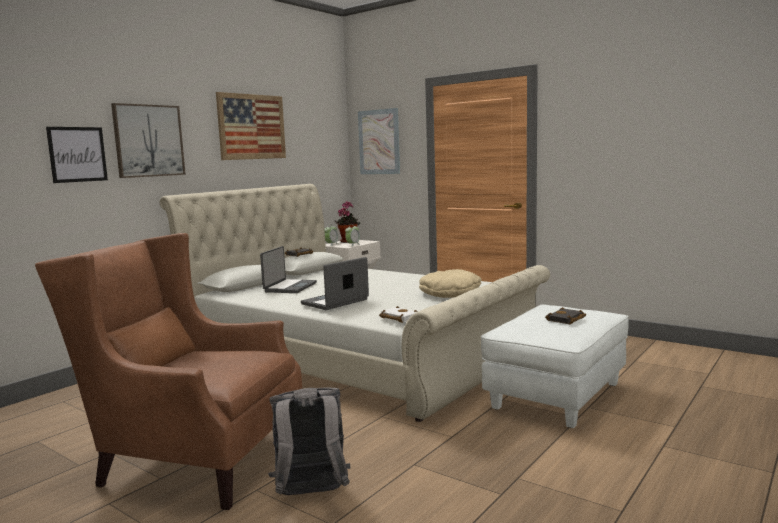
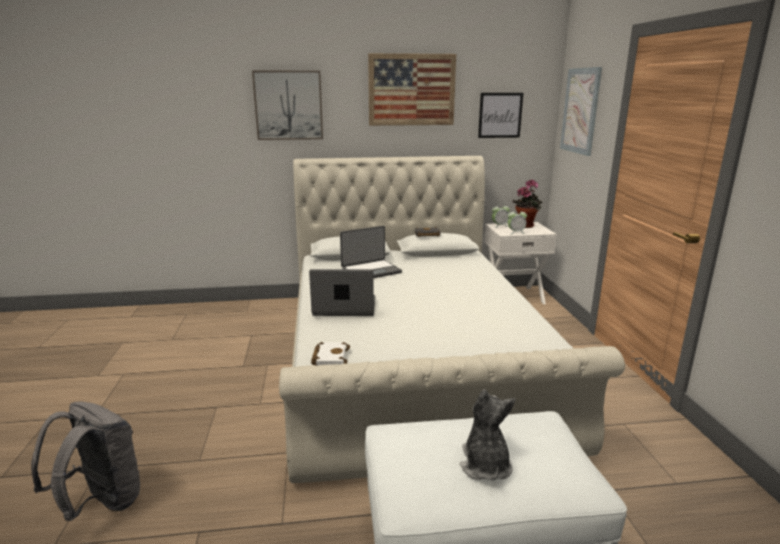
camera: 45 degrees right, 10 degrees up
brown armchair [35,233,302,510] -> none
picture [46,127,108,183] -> picture moved to [478,93,523,138]
beige pillow [419,269,482,298] -> none
black book [545,307,586,325] -> plush toy [460,389,515,481]

